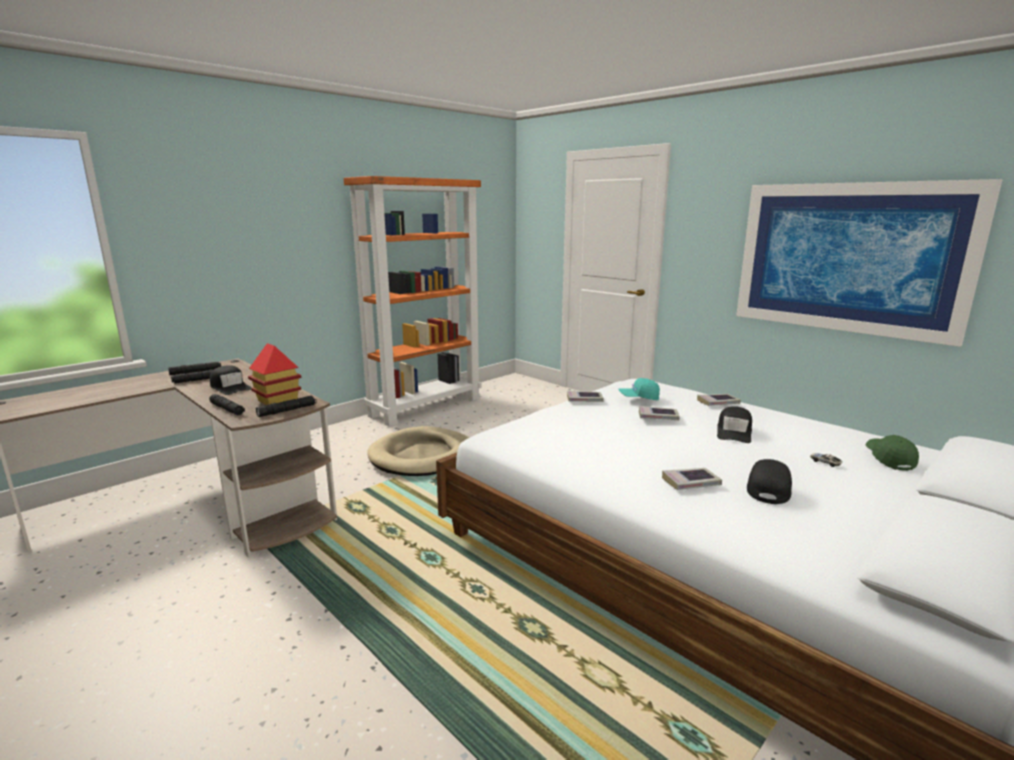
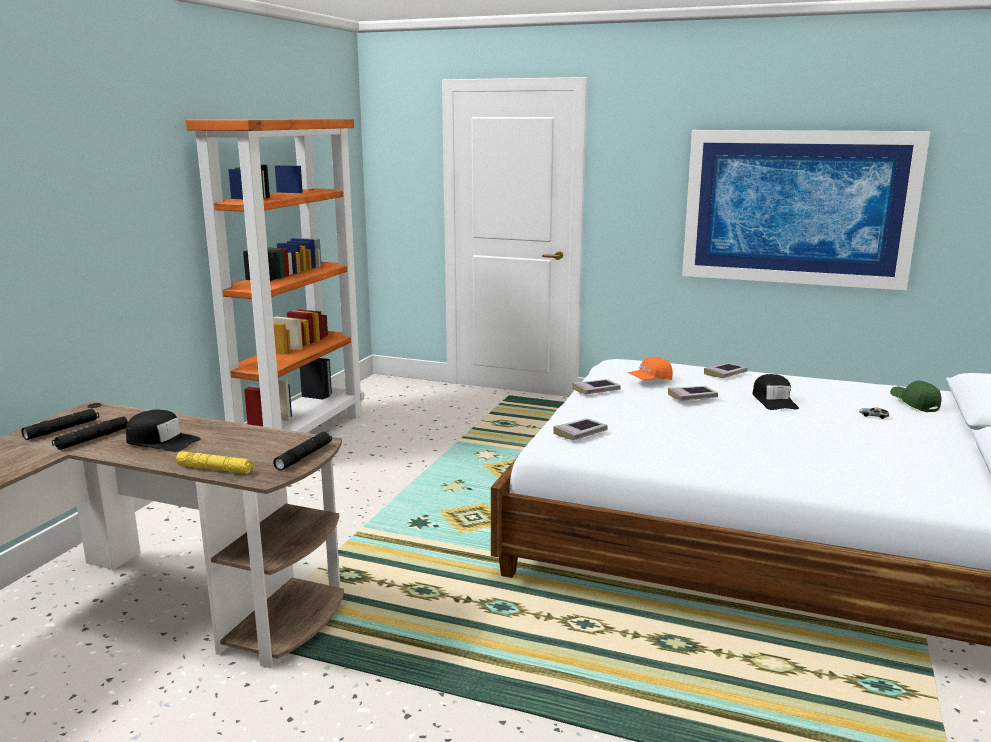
camera: 25 degrees left, 0 degrees up
black flashlight [209,394,245,415] -> yellow flashlight [176,451,255,474]
toy house [248,343,302,405] -> none
beige dog bed [367,426,469,476] -> none
turquoise cap [618,378,660,400] -> orange cap [628,357,673,380]
book [662,468,722,490] -> book moved to [553,418,607,440]
black cap [747,459,792,504] -> none

